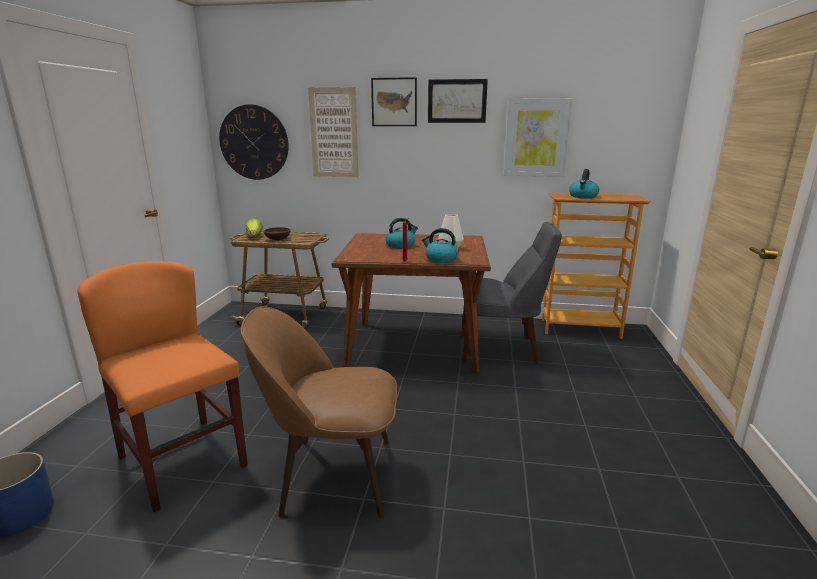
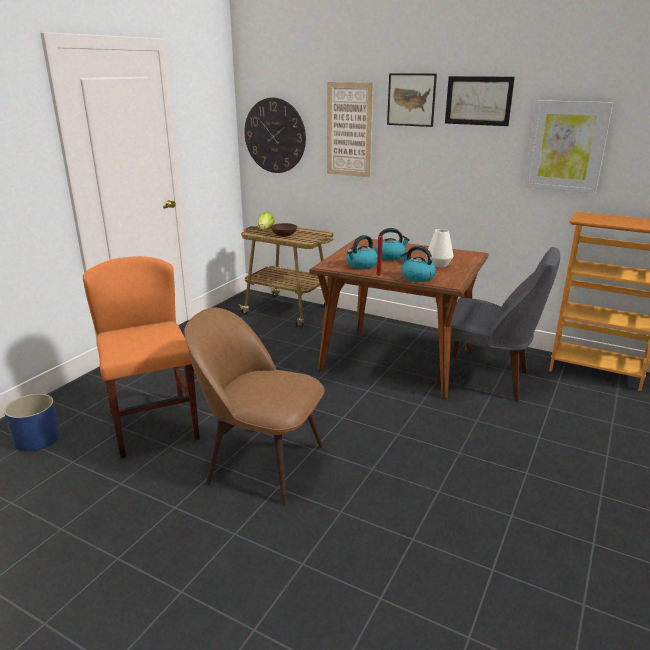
camera: 20 degrees right, 5 degrees up
kettle [569,169,599,198] -> kettle moved to [346,235,378,269]

